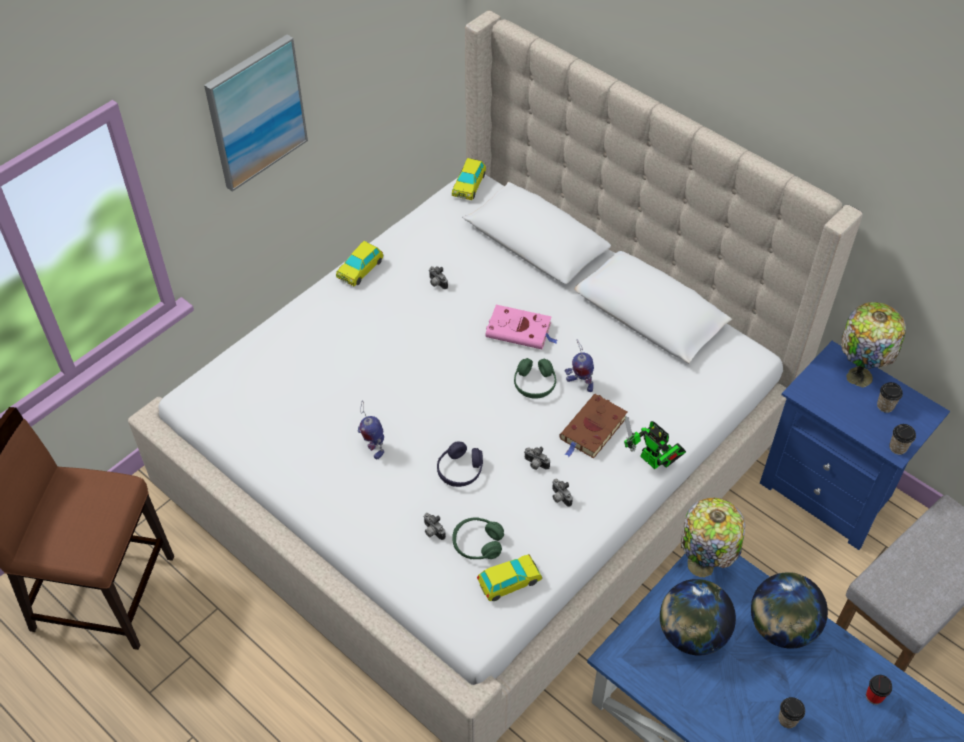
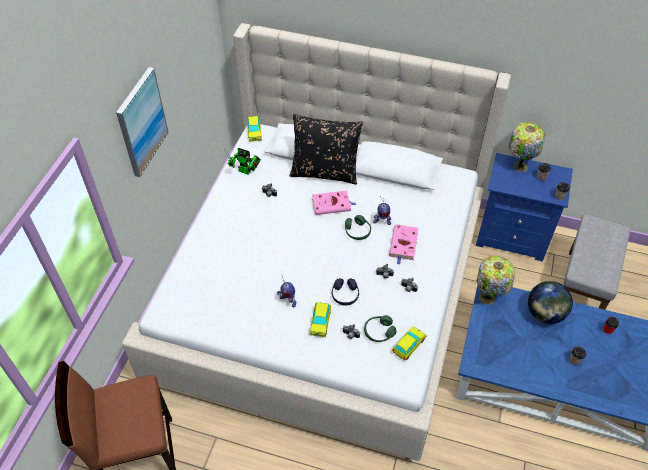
camera: 25 degrees left, 0 degrees up
toy car [336,241,384,286] -> toy car moved to [310,302,331,337]
brown book [559,394,628,459] -> pink book [389,224,418,265]
toy robot [624,417,686,469] -> toy robot moved to [224,148,261,175]
globe [660,579,736,656] -> none
none -> black pillow [290,114,363,185]

